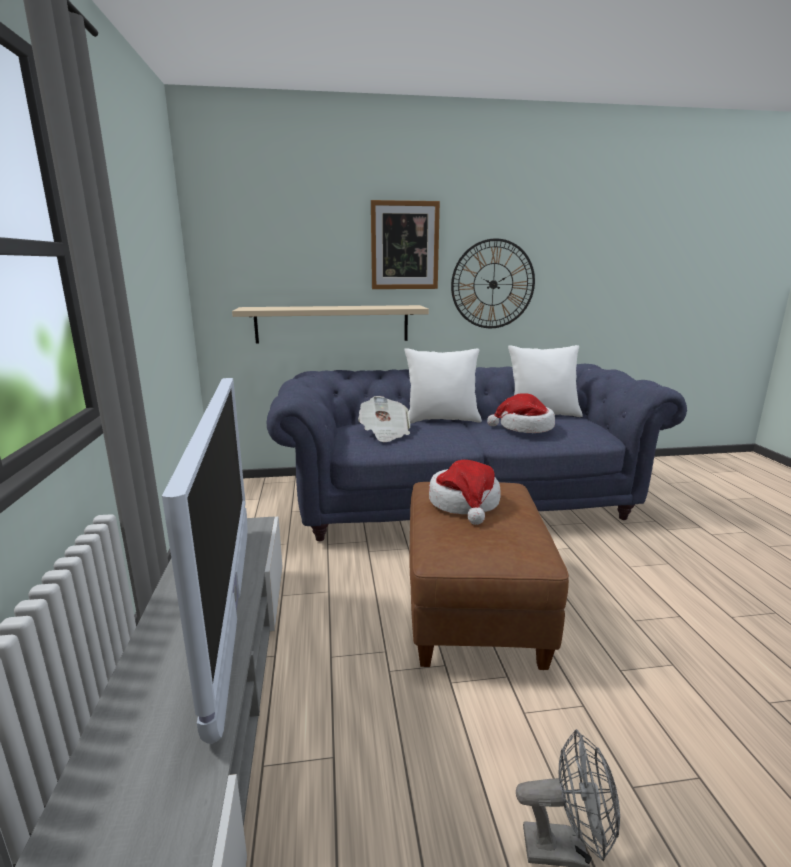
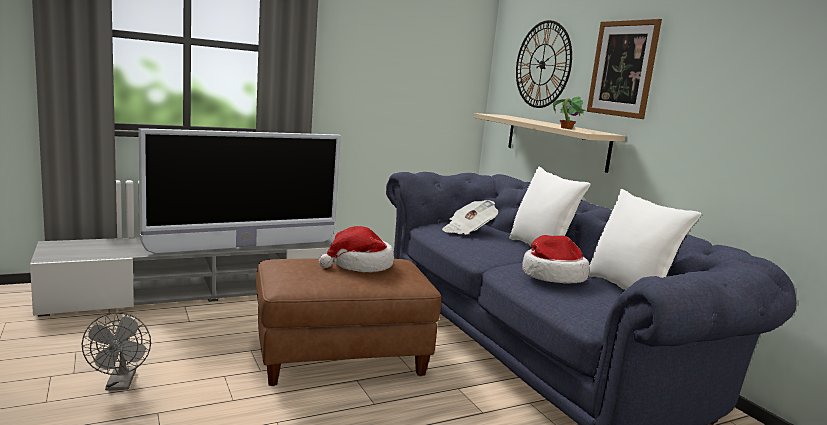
camera: 70 degrees right, 5 degrees down
wall clock [451,238,535,328] -> wall clock moved to [516,20,572,108]
none -> potted plant [553,96,586,129]

